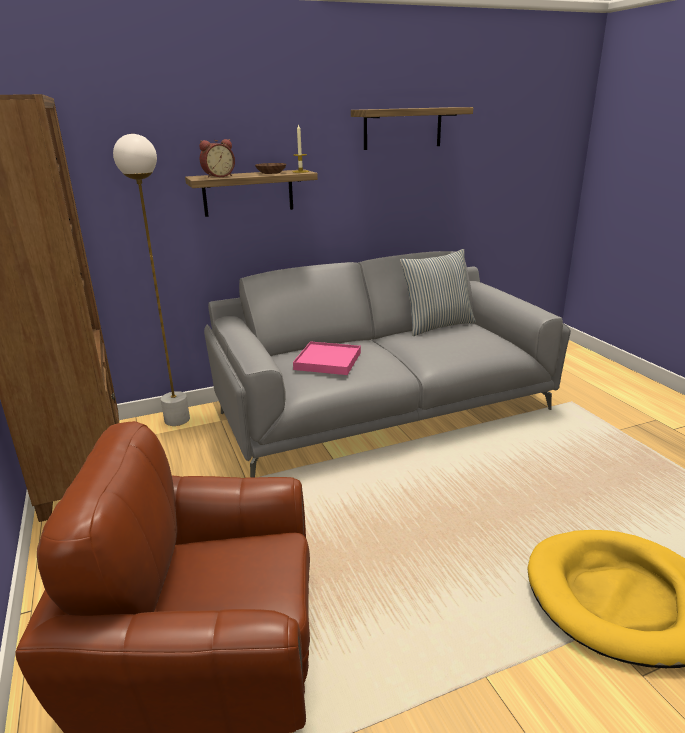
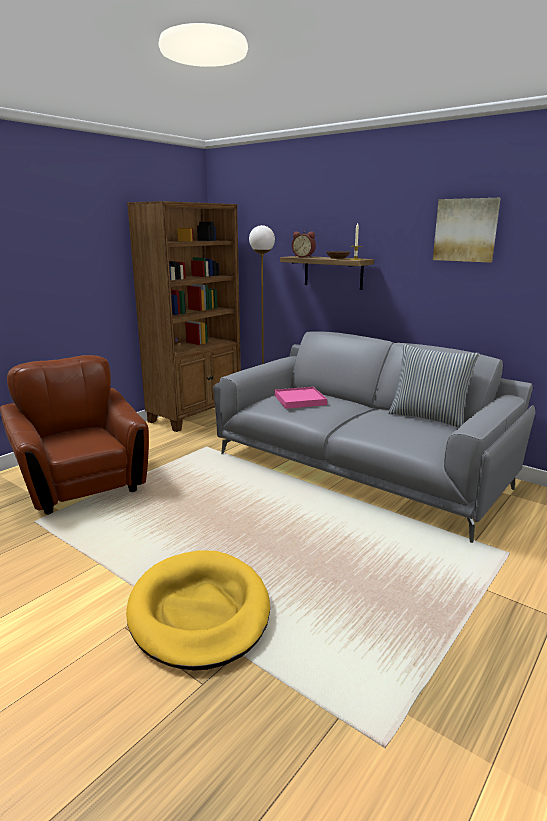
camera: 60 degrees right, 5 degrees down
shelf [351,107,473,150] -> picture [433,198,501,262]

